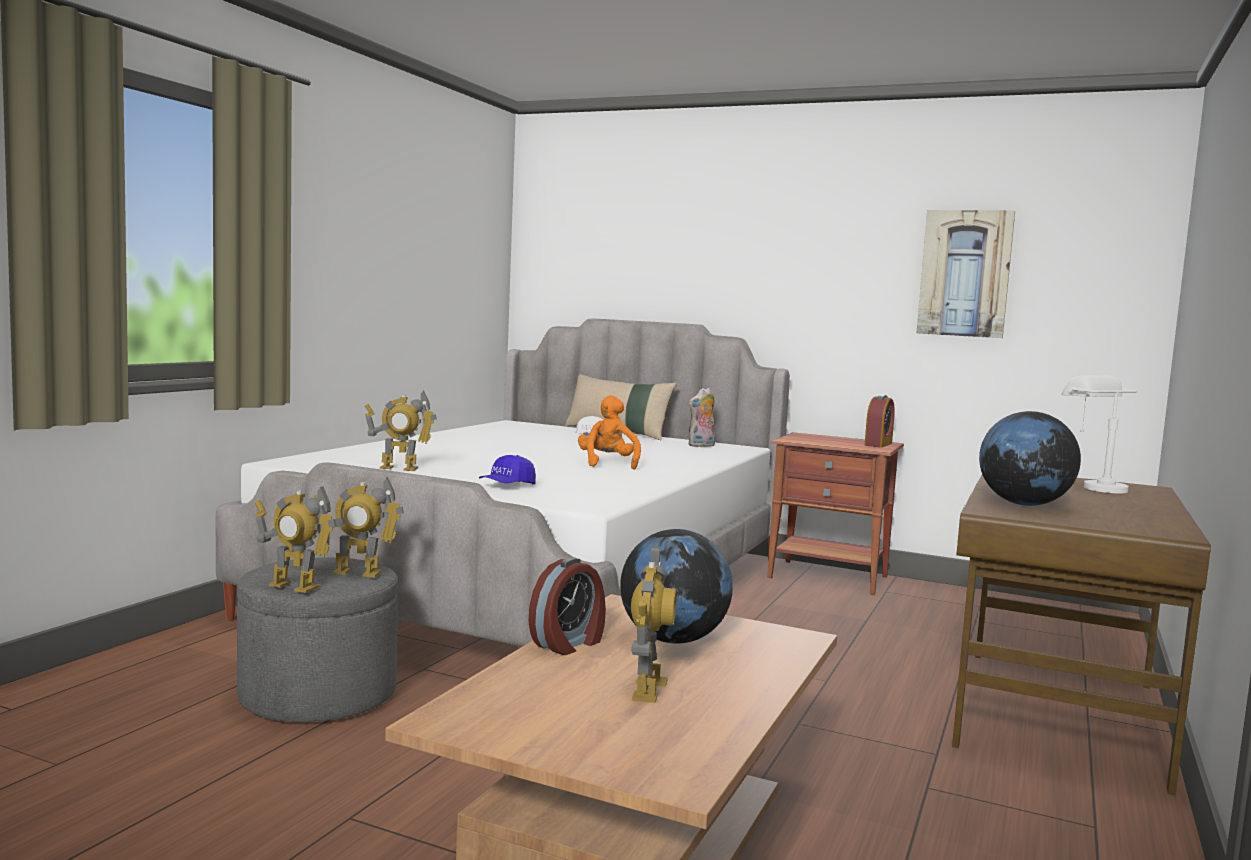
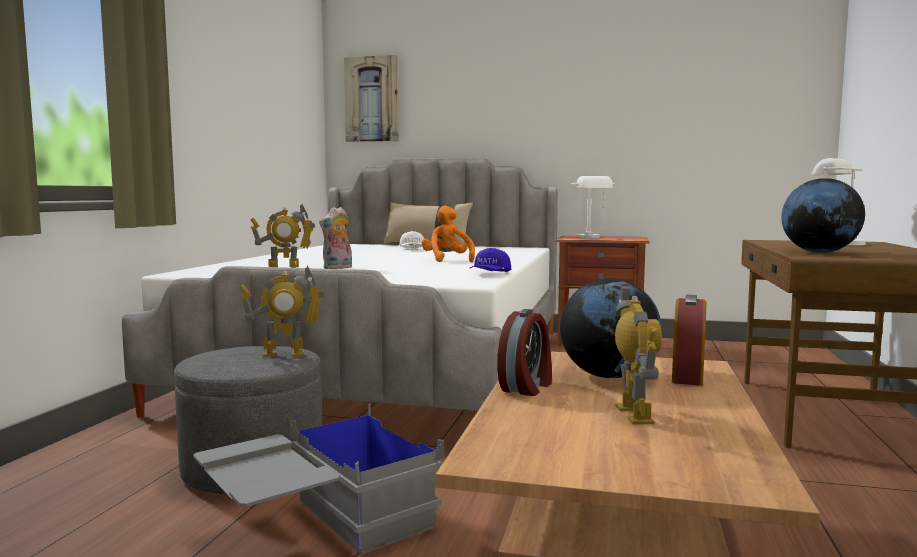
camera: 10 degrees left, 0 degrees up
toy robot [255,486,336,593] -> none
blue cap [479,455,536,484] -> blue cap moved to [470,248,511,272]
plush toy [688,388,716,447] -> plush toy moved to [319,207,352,269]
alarm clock [864,394,895,448] -> alarm clock moved to [672,295,706,386]
picture [916,210,1015,338] -> picture moved to [344,55,399,142]
none -> grey storage box [193,403,444,555]
none -> white table lamp [571,176,615,239]

